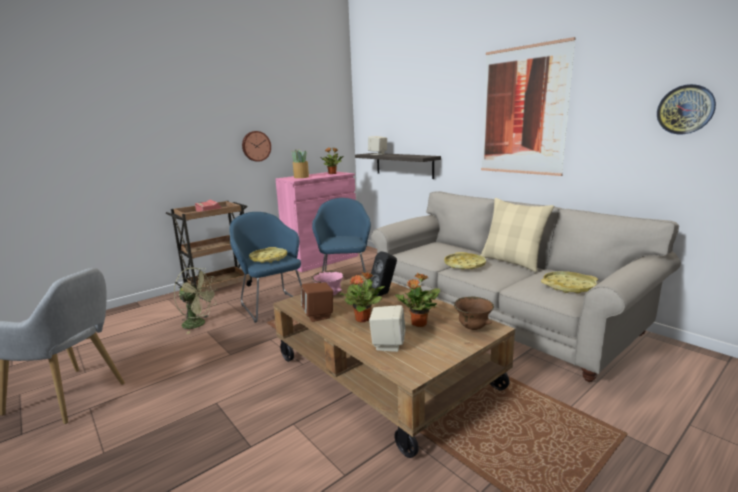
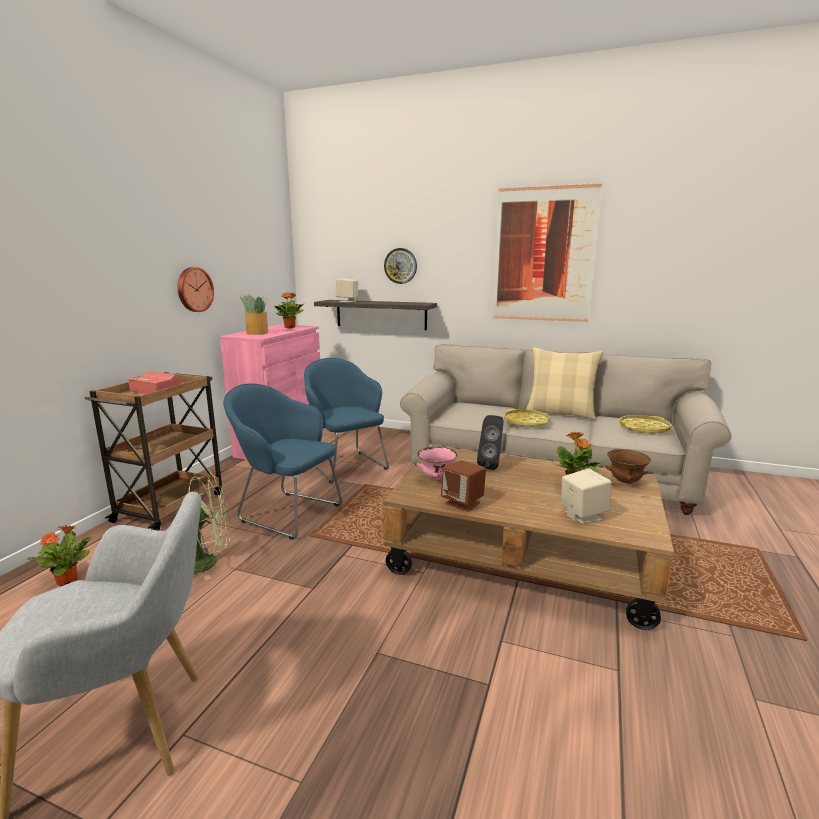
camera: 30 degrees left, 0 degrees up
yellow tray [249,247,287,263] -> none
potted plant [339,272,385,323] -> potted plant moved to [27,525,93,586]
wall clock [657,84,716,134] -> wall clock moved to [384,248,417,284]

